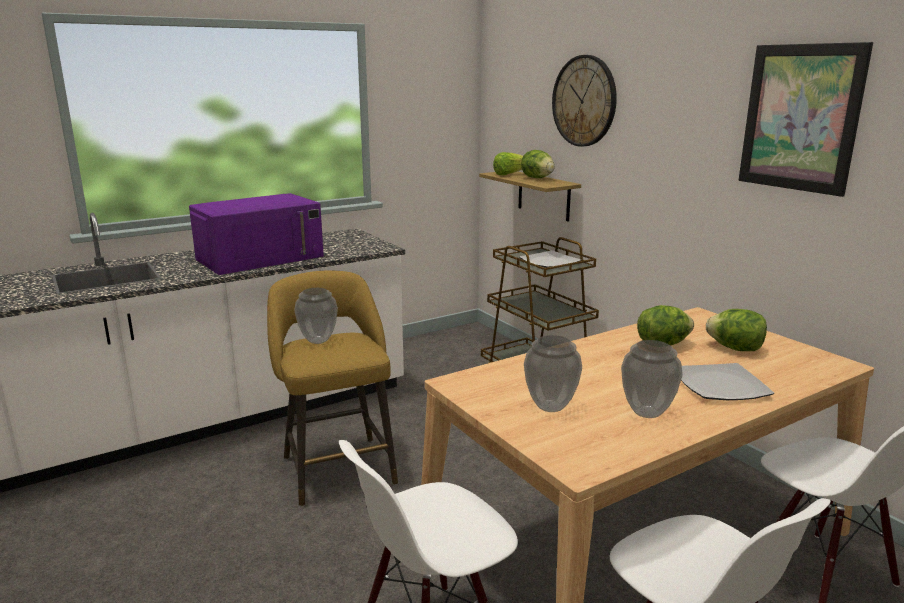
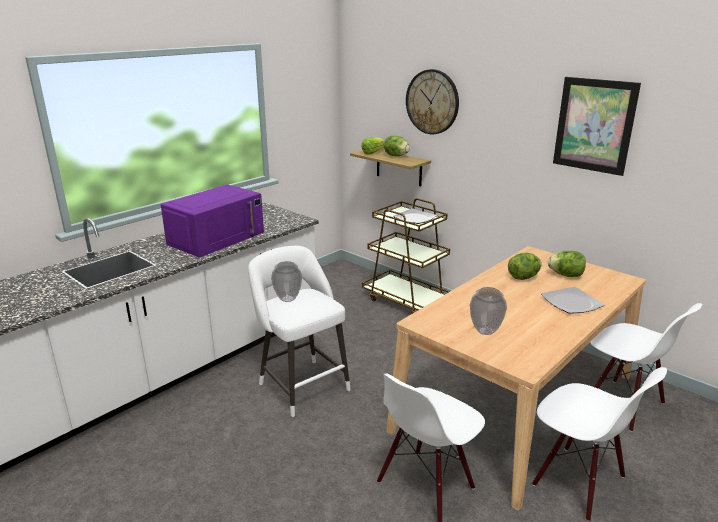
camera: 15 degrees left, 5 degrees up
yellow stool [267,271,398,507] -> white stool [248,246,351,417]
vase [621,340,683,418] -> none

